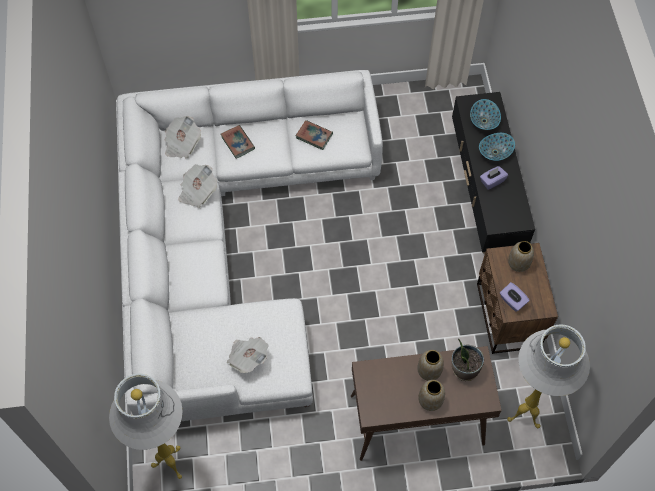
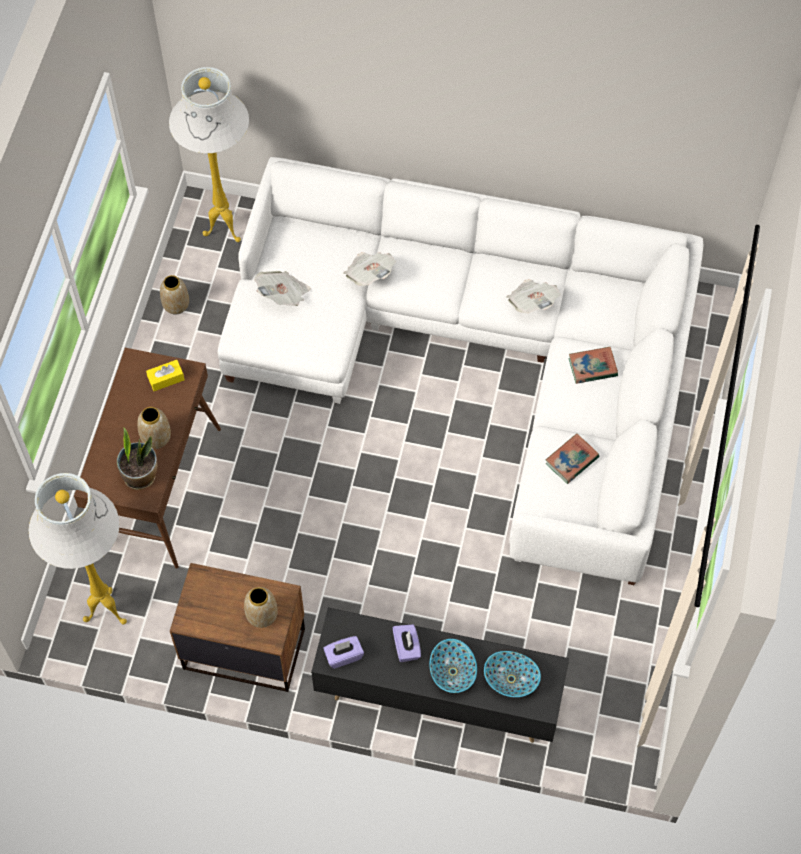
camera: 110 degrees right, 0 degrees up
newspaper [165,116,201,158] -> newspaper moved to [343,252,396,286]
vase [418,380,445,411] -> vase moved to [160,275,189,315]
purple tissue box [500,282,530,312] -> purple tissue box moved to [323,636,364,669]
none -> yellow tissue box [146,360,184,391]

